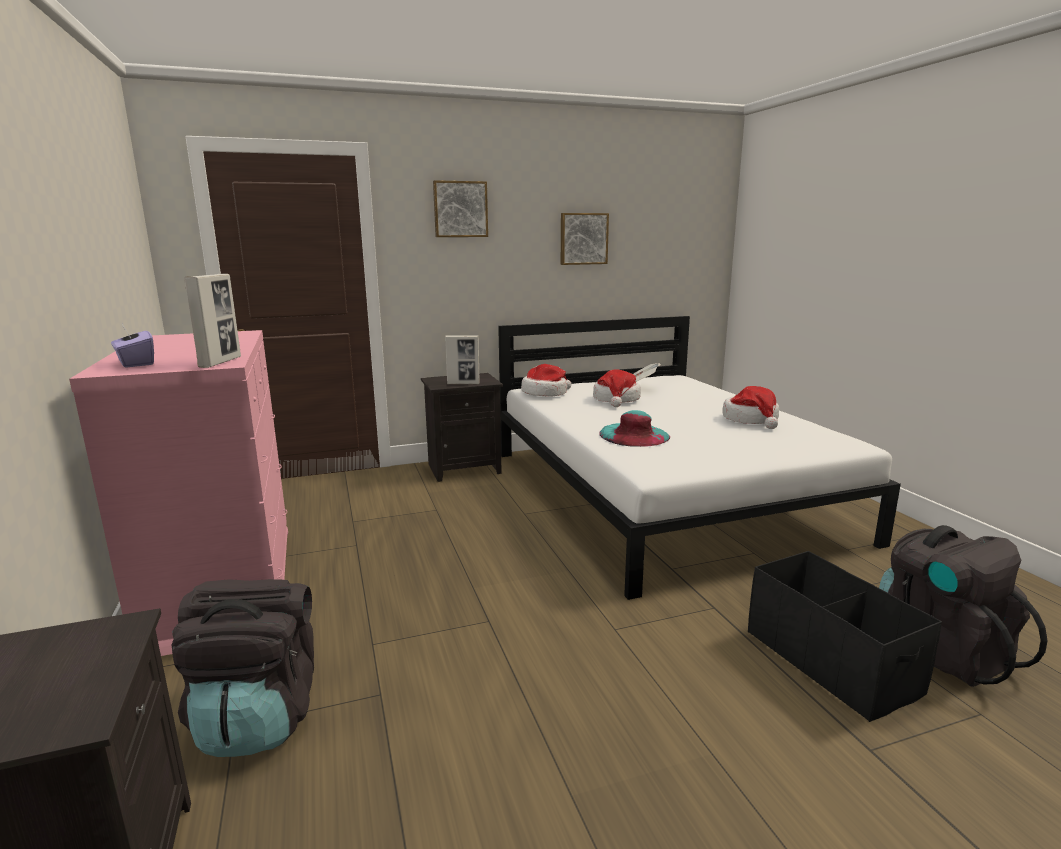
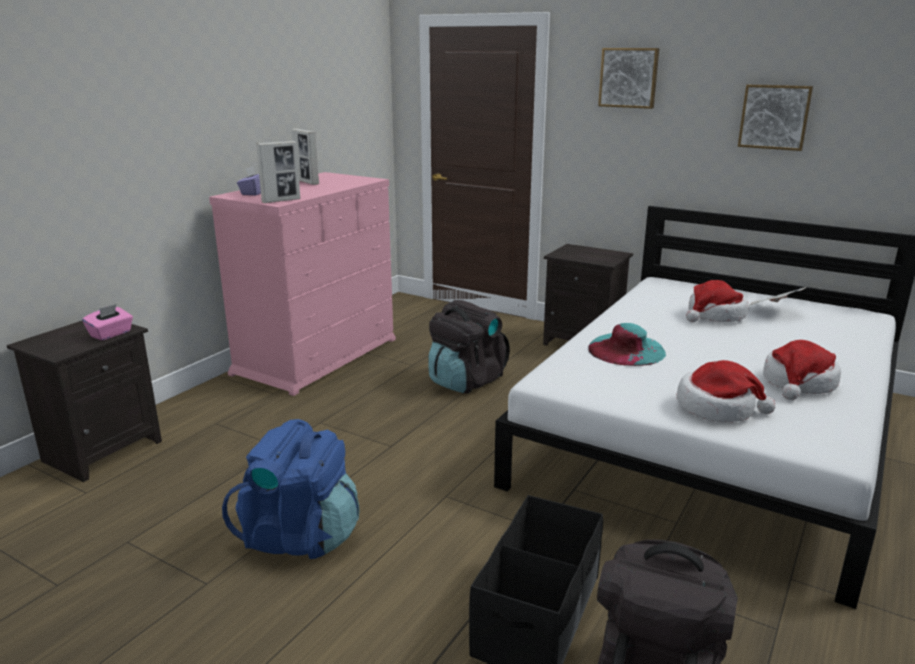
camera: 50 degrees right, 5 degrees up
black backpack [171,579,314,757] -> black backpack moved to [428,300,510,393]
picture frame [445,335,480,384] -> picture frame moved to [292,128,319,185]
hat [521,364,572,397] -> hat moved to [677,360,775,422]
none -> pink tissue box [82,304,133,341]
none -> blue backpack [222,419,359,559]

